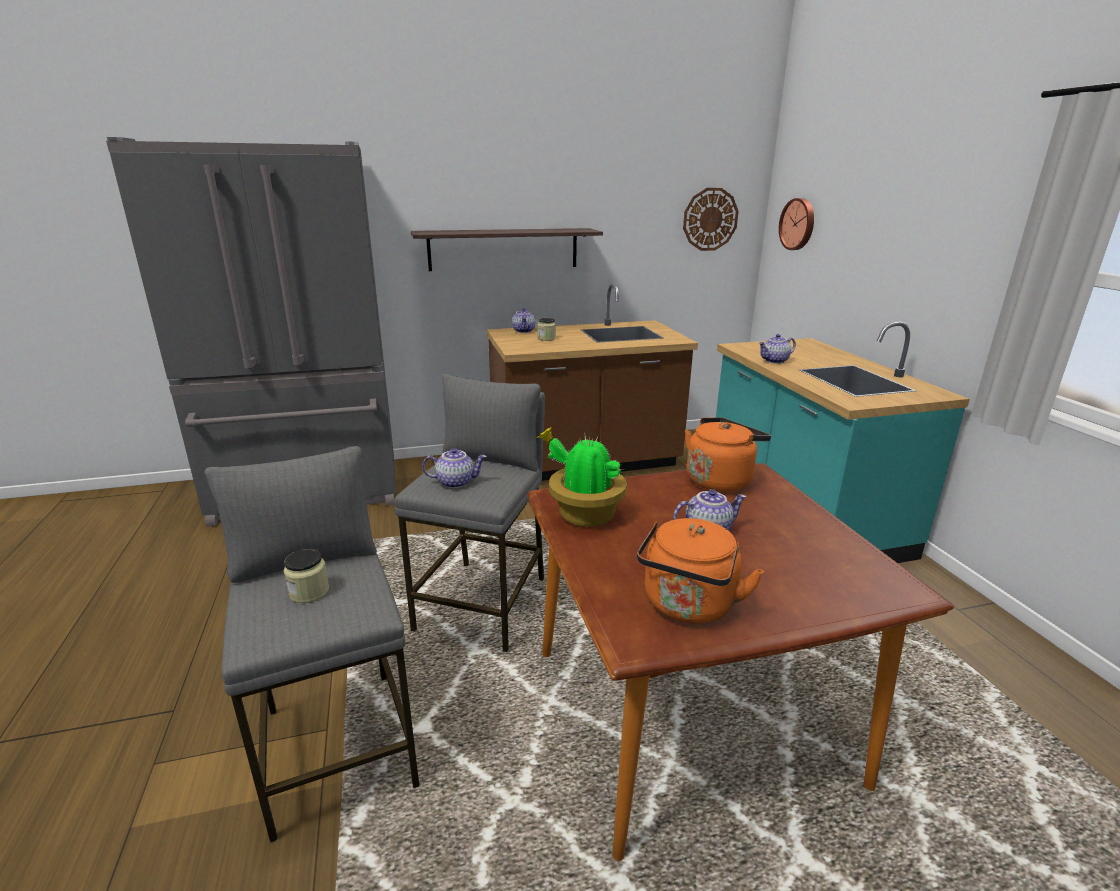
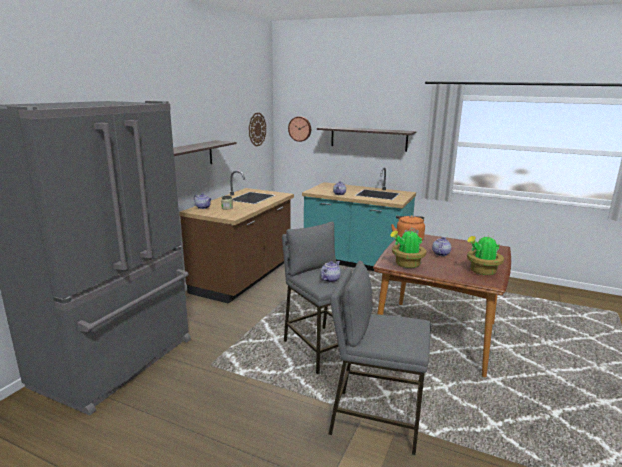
camera: 50 degrees left, 5 degrees down
jar [284,549,329,603] -> none
orange kettle [637,518,764,624] -> potted plant [467,235,504,275]
none -> shelf [317,126,416,152]

